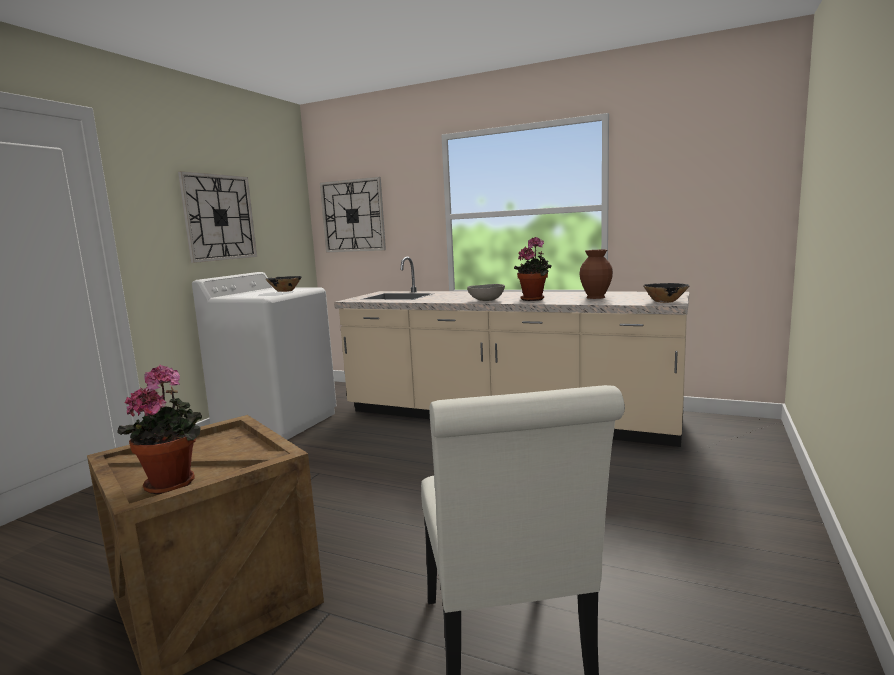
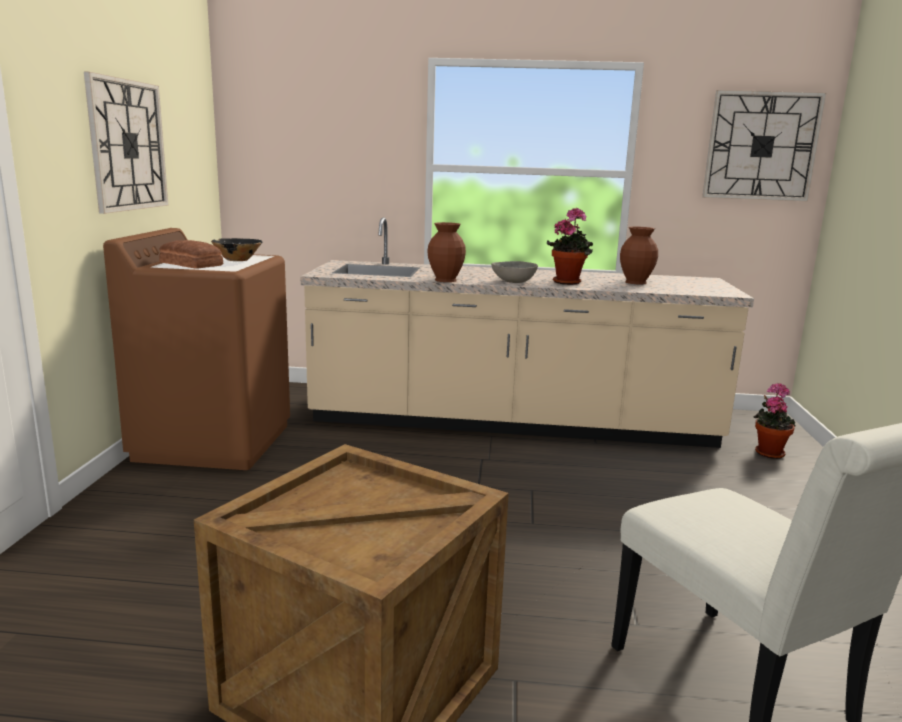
camera: 20 degrees left, 5 degrees up
potted plant [117,365,202,494] -> potted plant moved to [754,383,795,459]
white washing machine [192,272,337,440] -> brown washing machine [103,228,290,470]
wall clock [320,177,386,253] -> wall clock moved to [702,90,826,201]
black bowl [644,283,690,303] -> none
none -> bread [159,240,223,269]
none -> brown vase [427,222,466,282]

